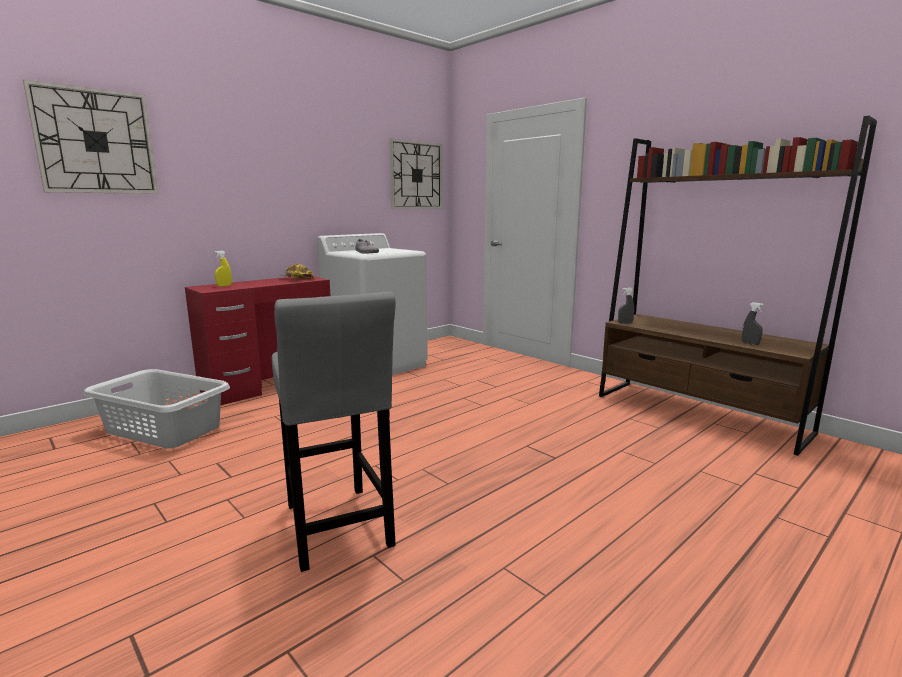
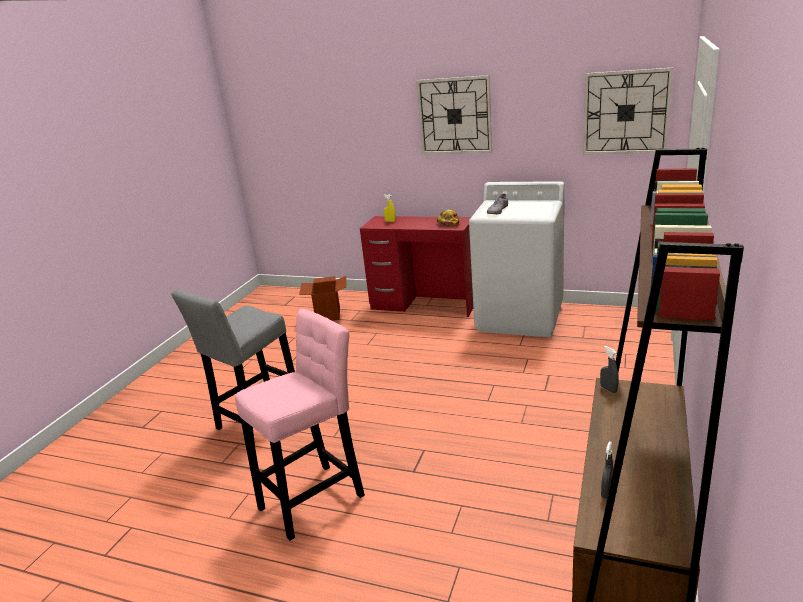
camera: 65 degrees right, 10 degrees up
wall clock [23,80,158,194] -> wall clock moved to [416,75,492,154]
grey laundry basket [83,369,230,448] -> cardboard box [299,276,346,321]
none -> pink stool [235,309,365,541]

